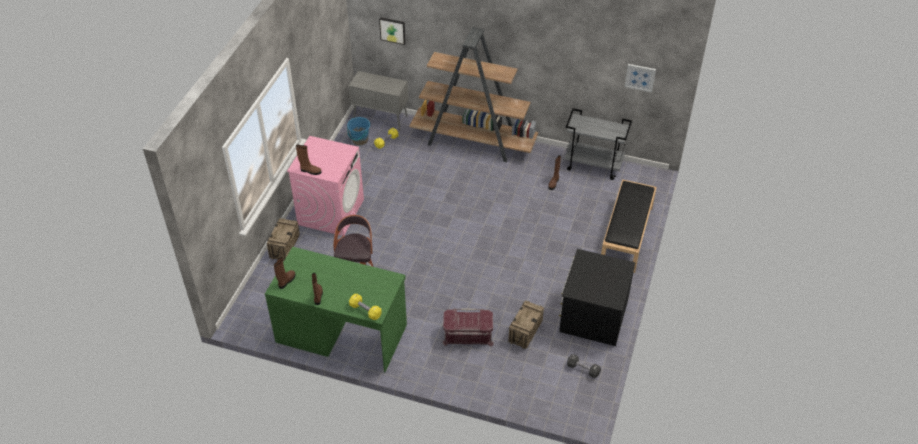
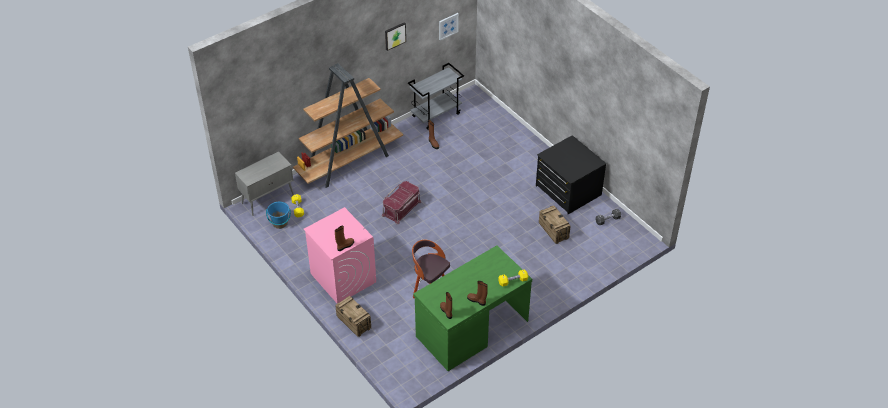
camera: 55 degrees left, 0 degrees up
picture [379,17,406,45] -> picture moved to [385,22,406,51]
red storage box [442,308,494,347] -> red storage box moved to [382,181,421,224]
black bench [601,179,657,273] -> none

